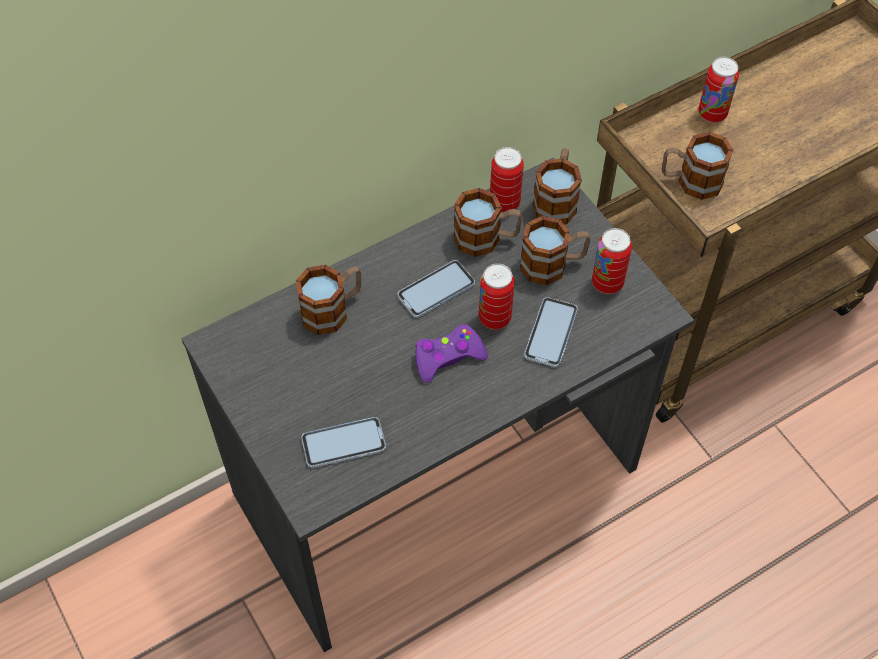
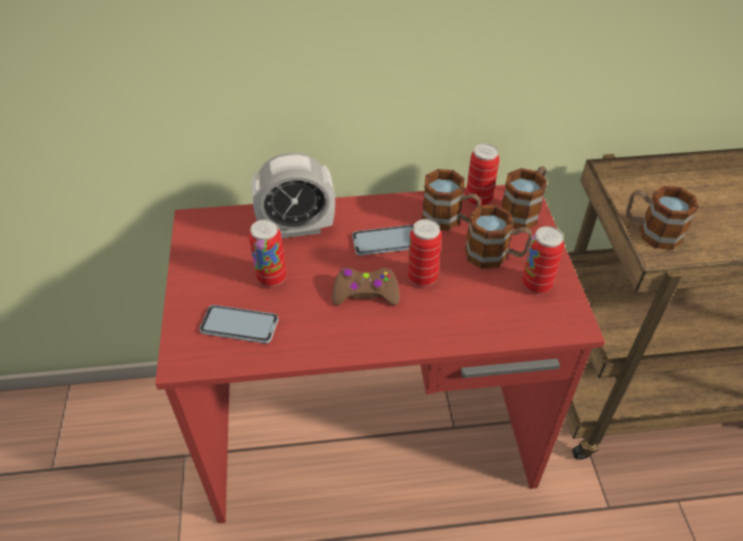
camera: 25 degrees right, 10 degrees down
grey desk [181,157,694,652] -> red desk [155,185,605,524]
mug [296,265,361,335] -> alarm clock [252,153,335,238]
purple game controller [415,324,488,383] -> brown game controller [332,268,399,305]
phone [524,297,578,367] -> none
can [698,57,739,123] -> can moved to [249,219,286,287]

